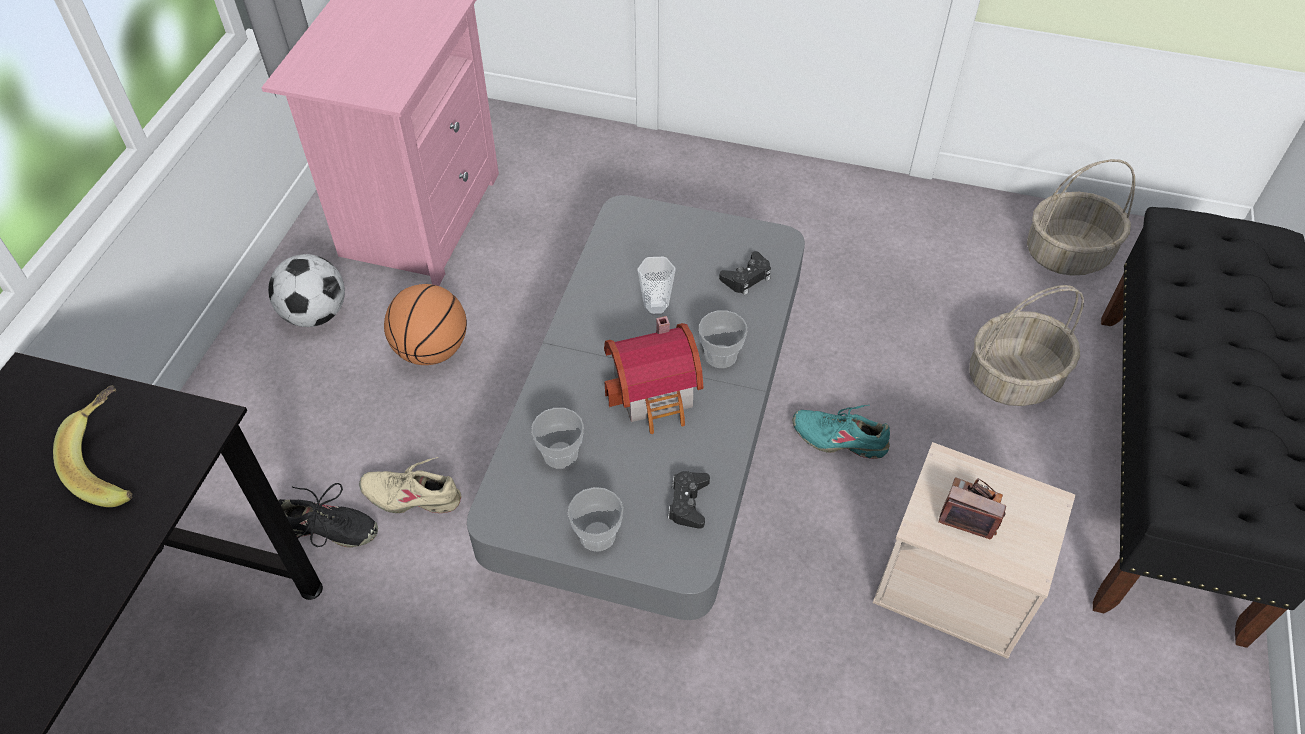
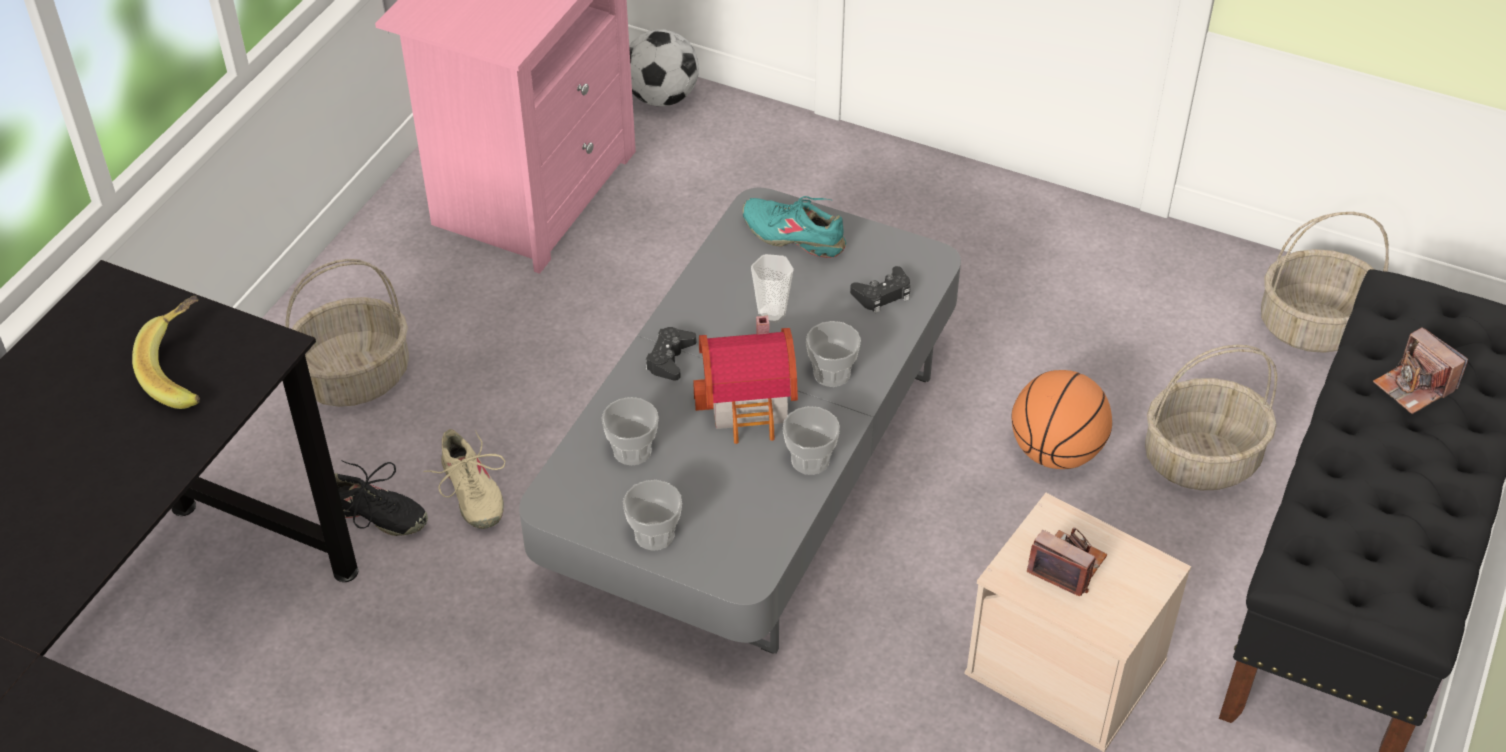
camera: 10 degrees right, 5 degrees down
football [268,254,345,327] -> football moved to [629,29,699,106]
beige shoe [359,457,461,513] -> beige shoe turned 135 degrees counterclockwise [424,429,505,529]
basketball [384,284,467,365] -> basketball moved to [1011,370,1112,469]
black game controller [667,471,710,529] -> black game controller moved to [646,327,696,381]
turquoise shoe [792,405,890,459] -> turquoise shoe moved to [742,196,846,258]
none -> basket [285,259,409,407]
none -> cup [783,406,840,475]
none -> camera [1373,327,1468,414]

